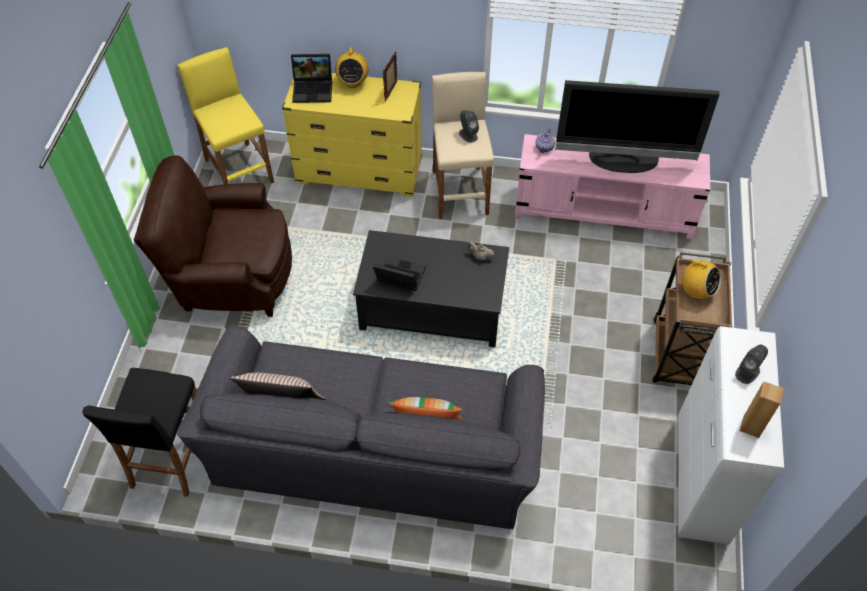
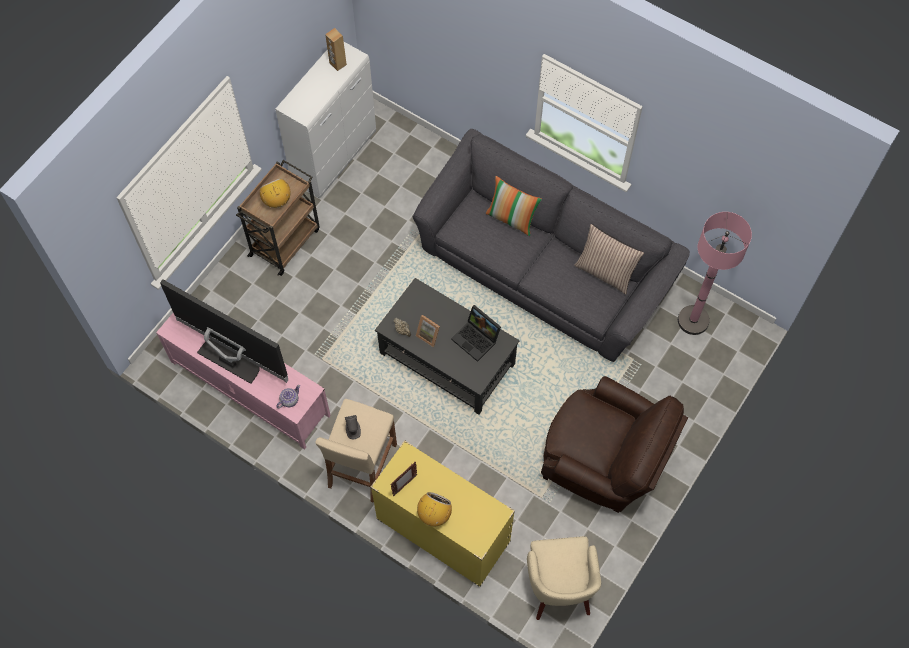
camera: 155 degrees left, 10 degrees up
black stool [82,368,197,497] -> pink floor lamp [678,212,752,335]
yellow stool [177,47,274,184] -> beige armchair [527,536,601,620]
laptop [291,54,332,103] -> none
grey speaker [735,345,768,384] -> none
none -> picture frame [416,315,440,347]

